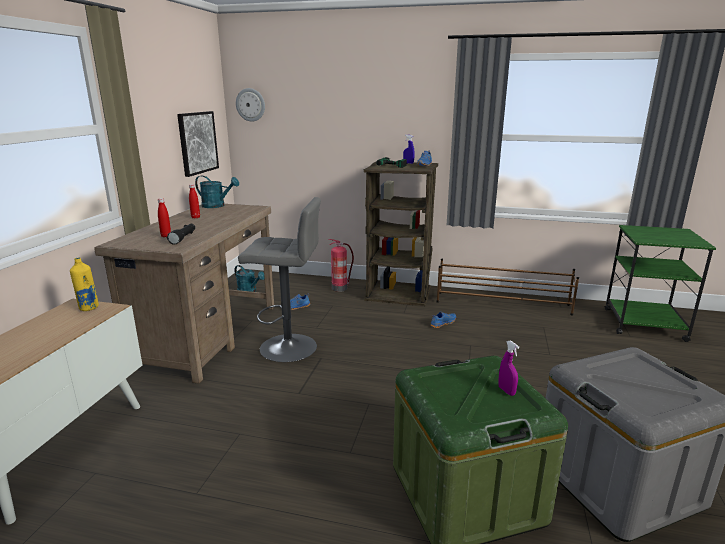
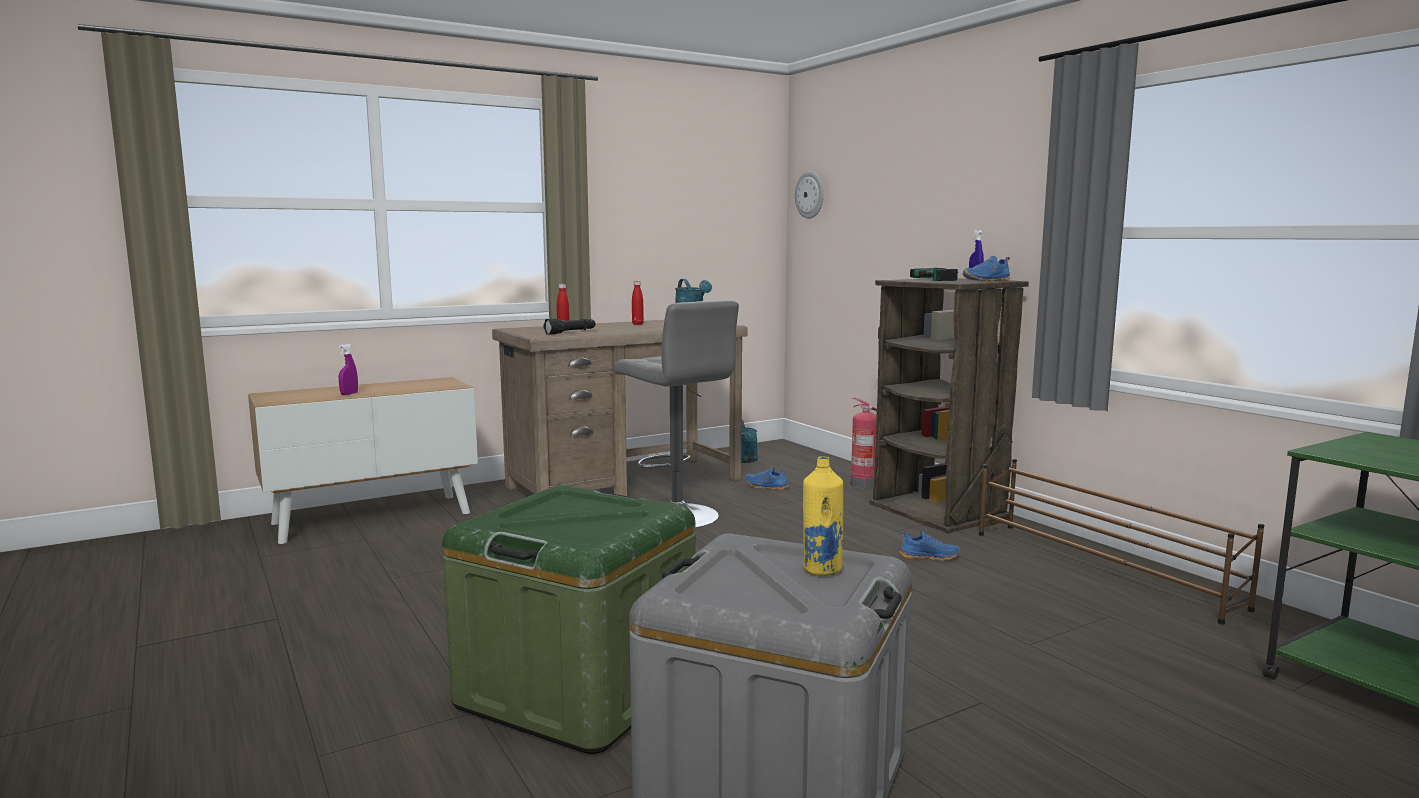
camera: 45 degrees right, 10 degrees down
yellow bottle [70,257,99,311] -> yellow bottle moved to [803,456,843,576]
picture [177,111,219,177] -> none
purple spray bottle [498,340,520,396] -> purple spray bottle moved to [338,344,358,395]

